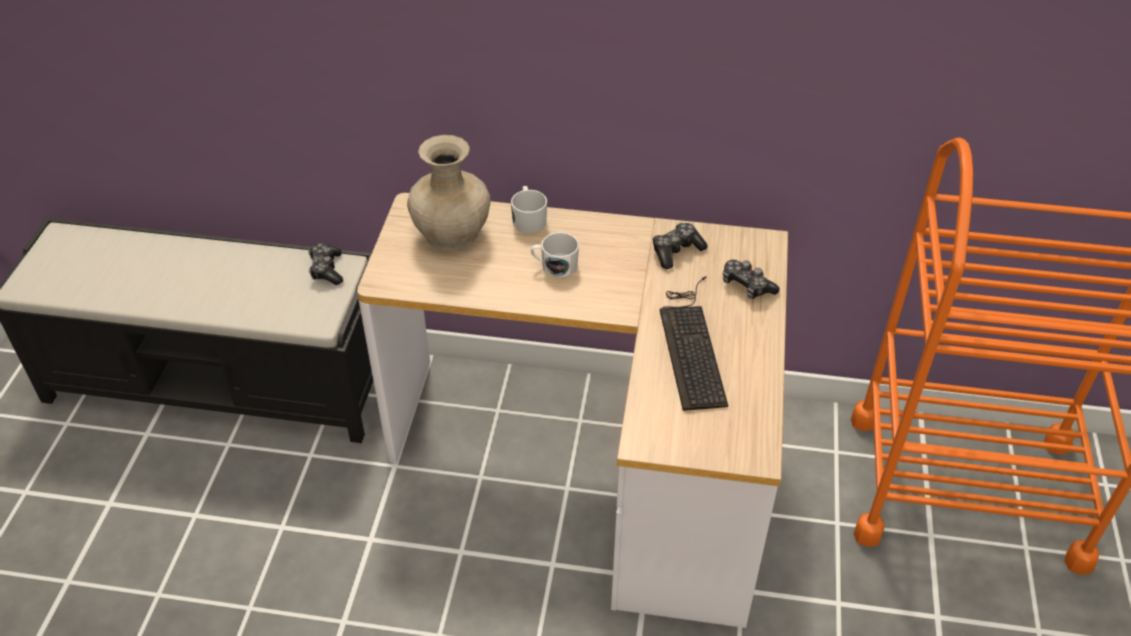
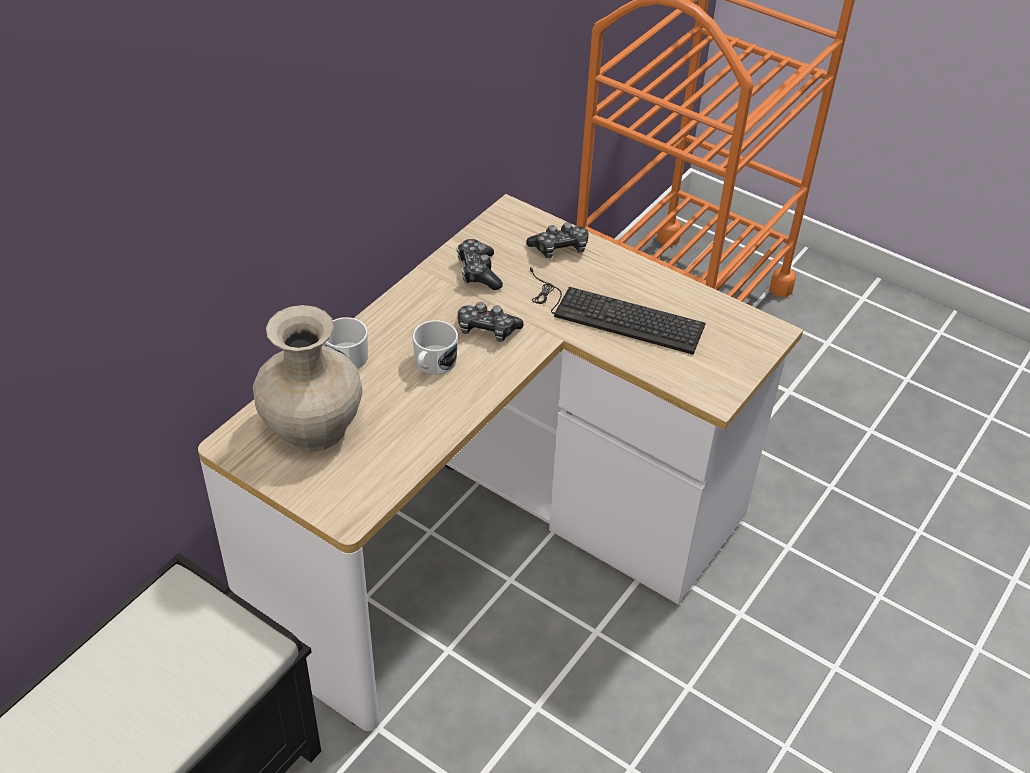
camera: 65 degrees left, 0 degrees up
game controller [308,243,343,285] -> game controller moved to [458,302,524,342]

